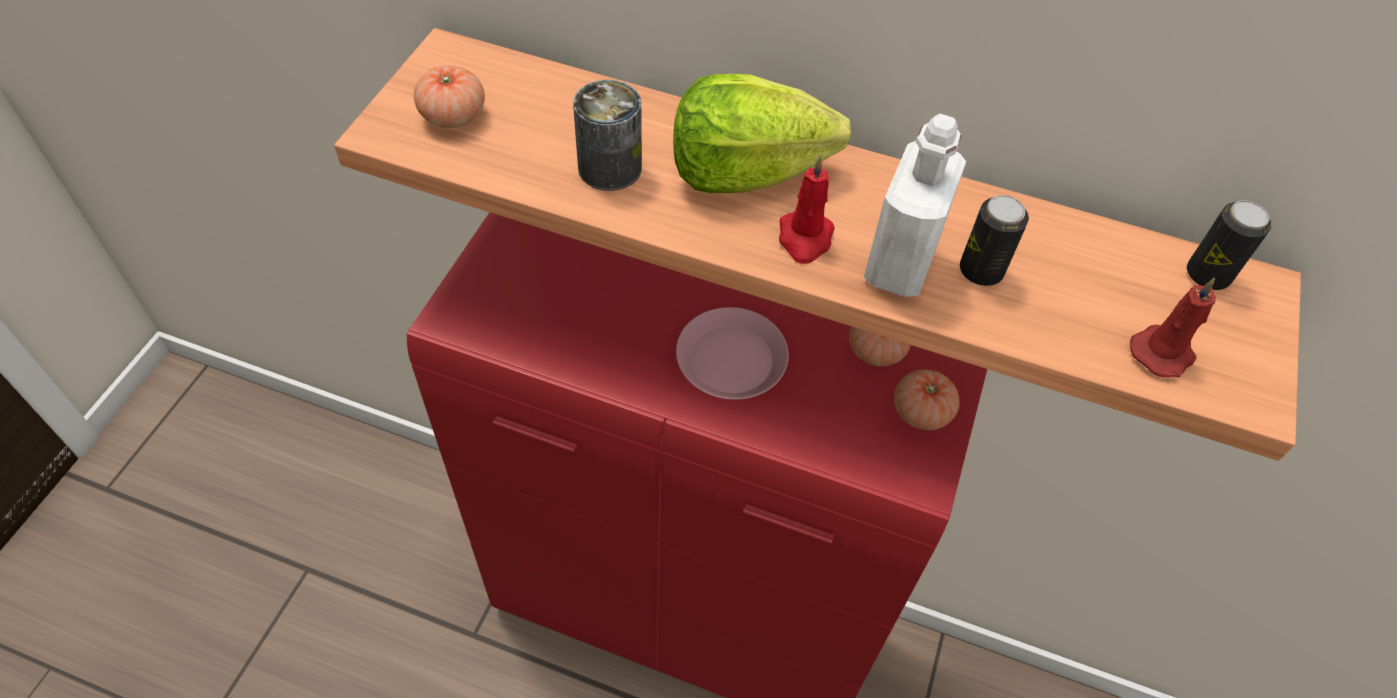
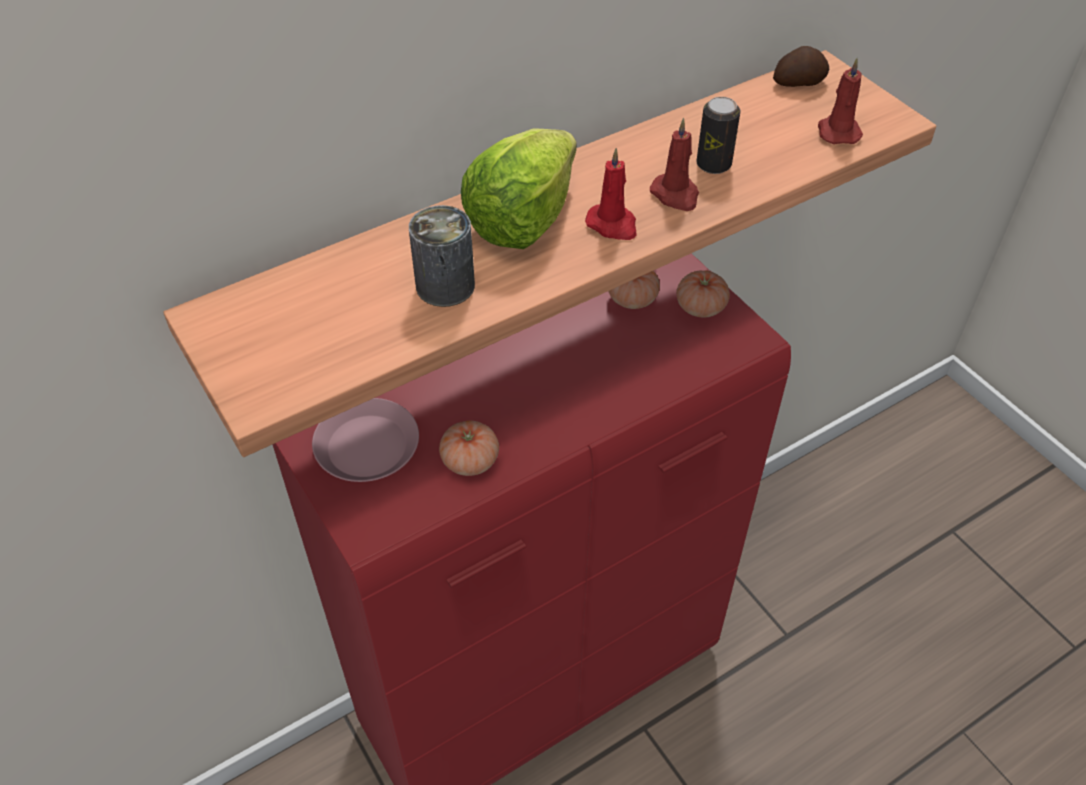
camera: 50 degrees left, 5 degrees down
tomato [414,65,485,128] -> tomato moved to [439,420,499,476]
pink plate [676,307,789,400] -> pink plate moved to [312,398,419,482]
white bottle [864,114,966,297] -> red candle [650,118,699,211]
can [1187,200,1271,290] -> potato [773,46,829,87]

